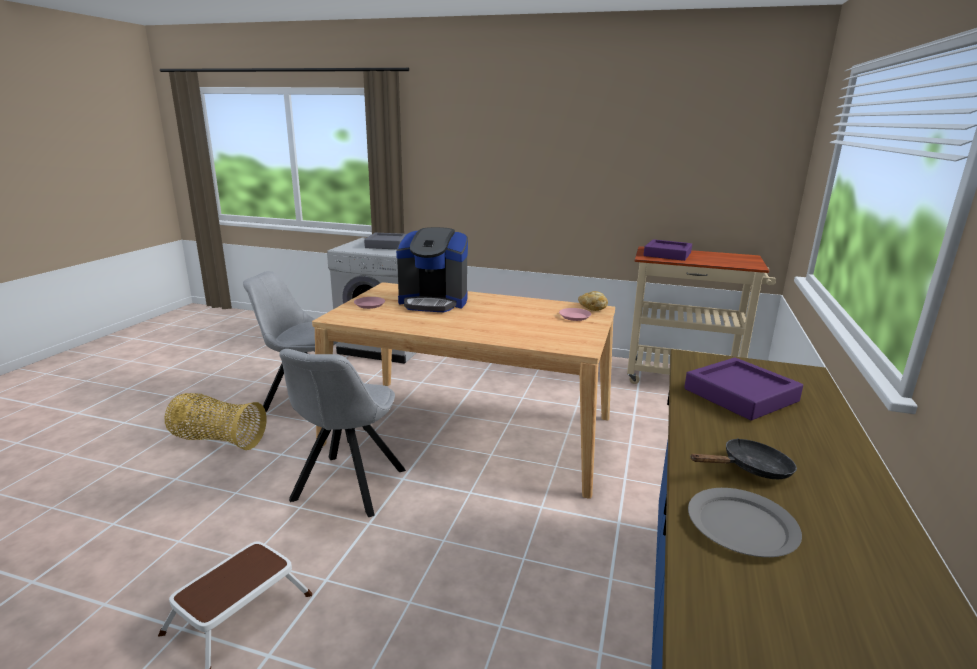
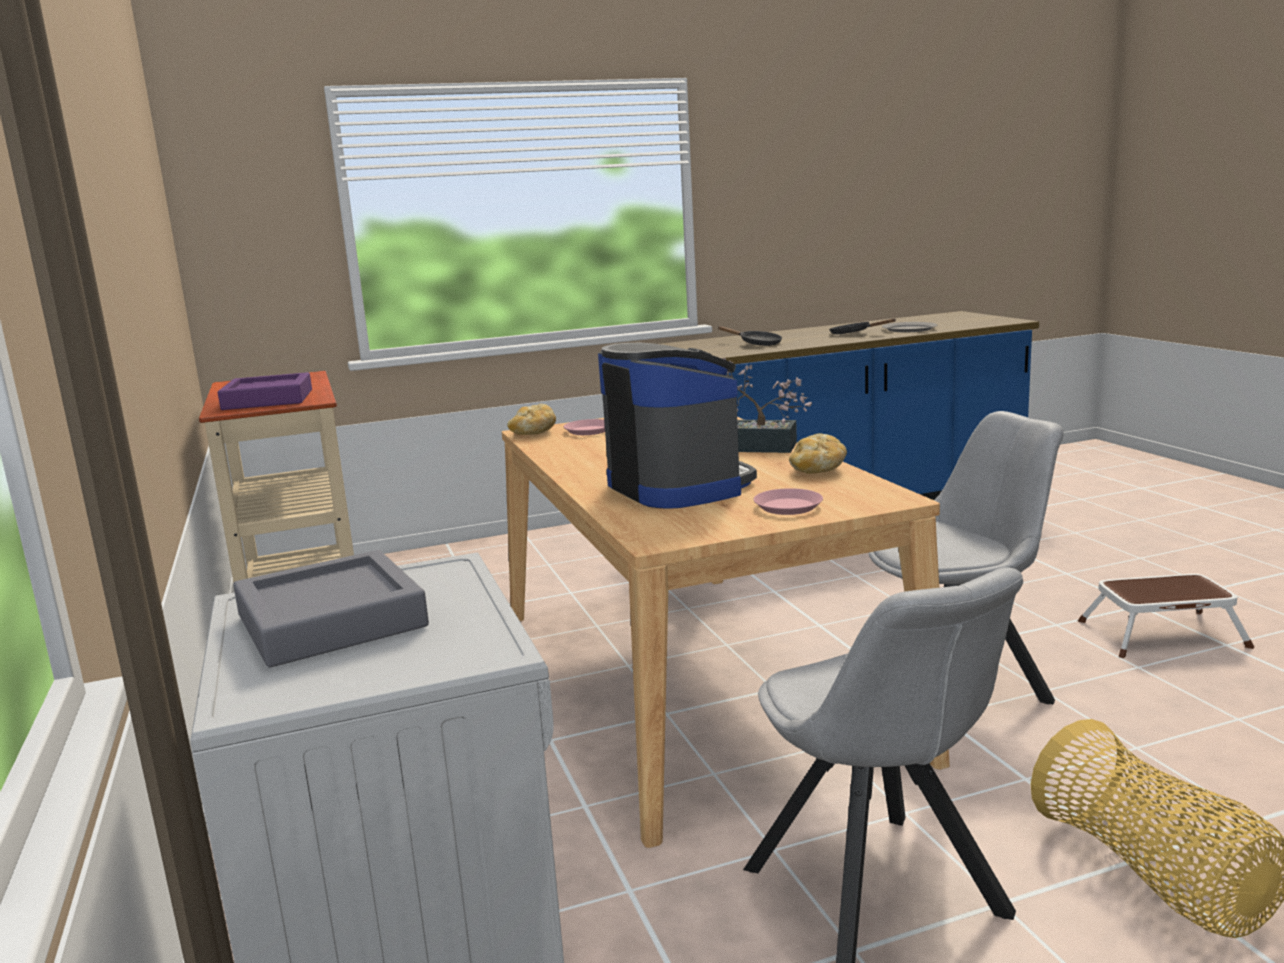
camera: 125 degrees left, 5 degrees down
purple tray [684,357,803,421] -> black frying pan [718,326,782,346]
none -> potted plant [721,358,812,453]
none -> bread [789,433,847,473]

